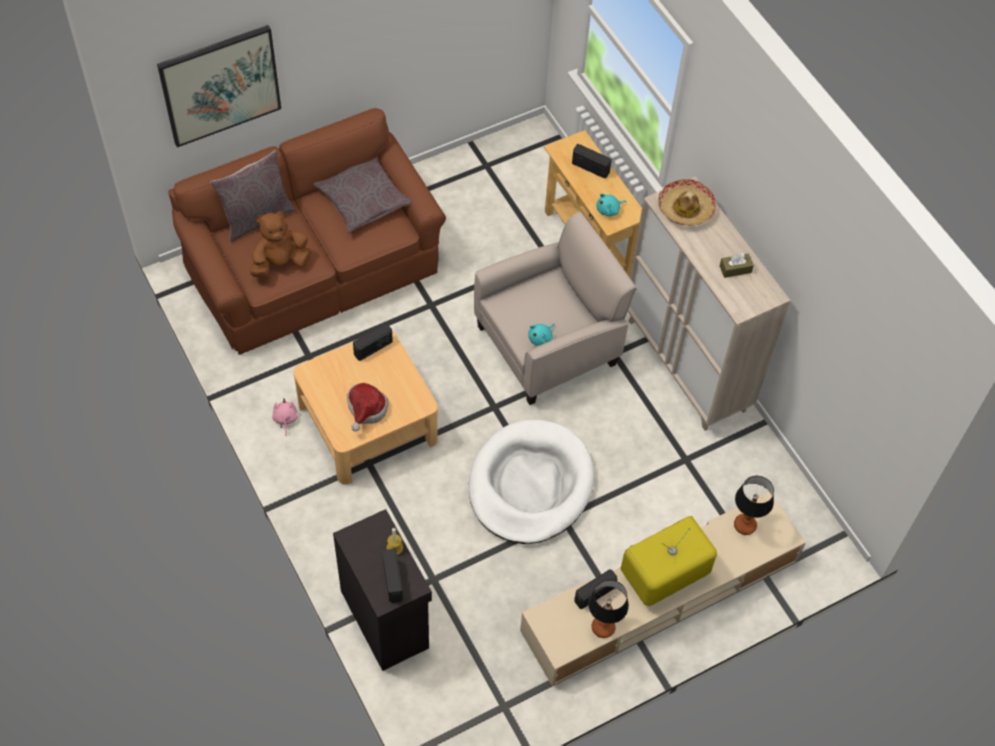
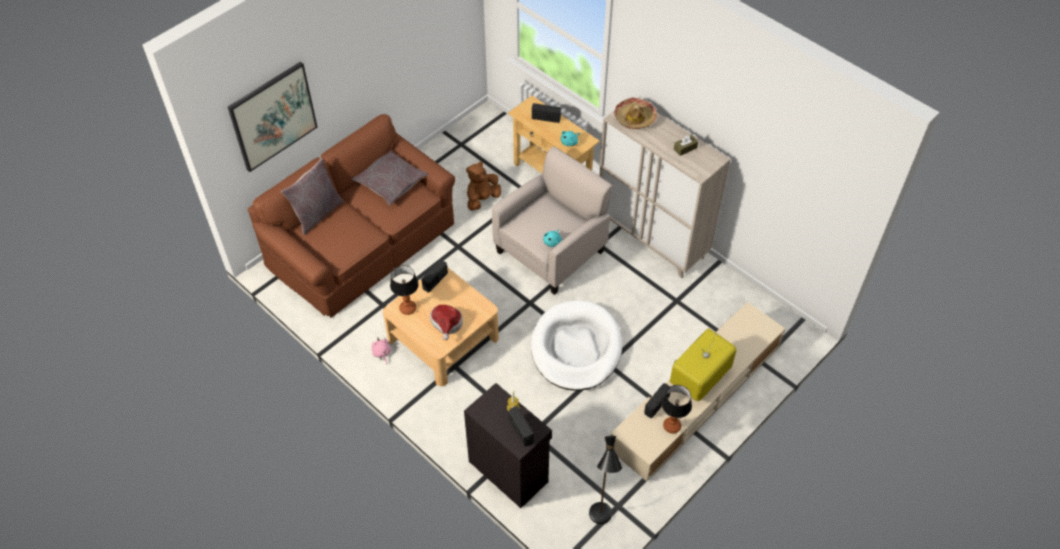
camera: 15 degrees left, 5 degrees down
brown plush toy [249,211,311,278] -> brown plush toy moved to [466,161,501,211]
table lamp [734,476,774,535] -> table lamp moved to [390,265,419,315]
none -> black floor lamp [589,436,622,524]

